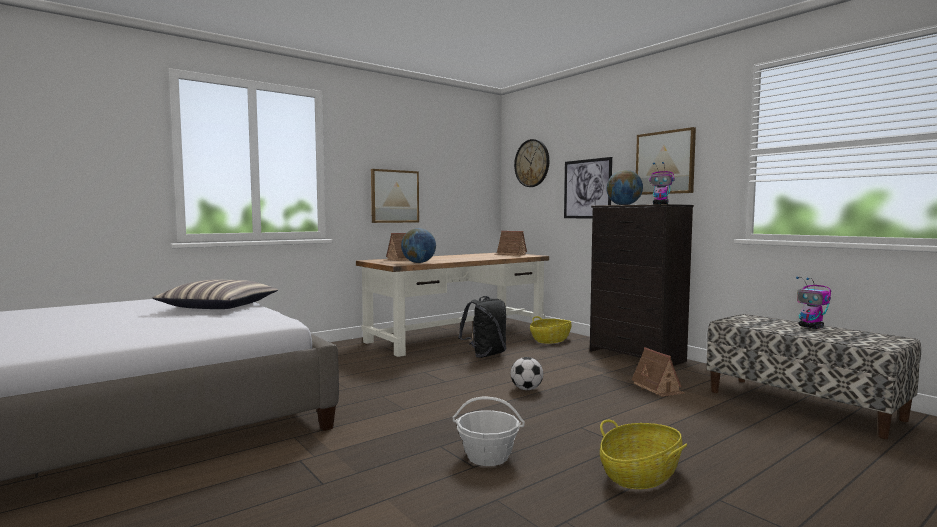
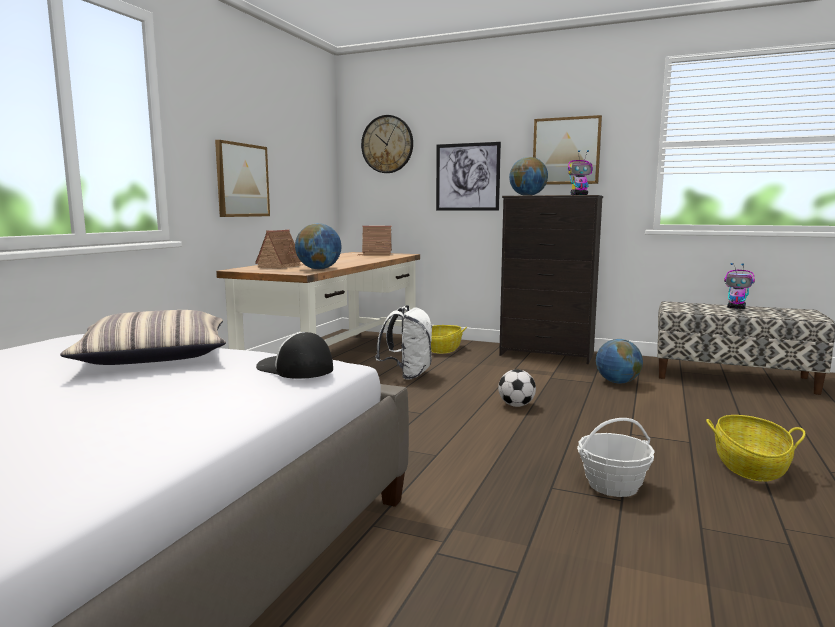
camera: 30 degrees left, 5 degrees up
black backpack [458,296,506,358] -> white backpack [375,305,433,380]
toy house [631,347,684,397] -> globe [596,339,643,383]
none -> cap [256,332,333,379]

